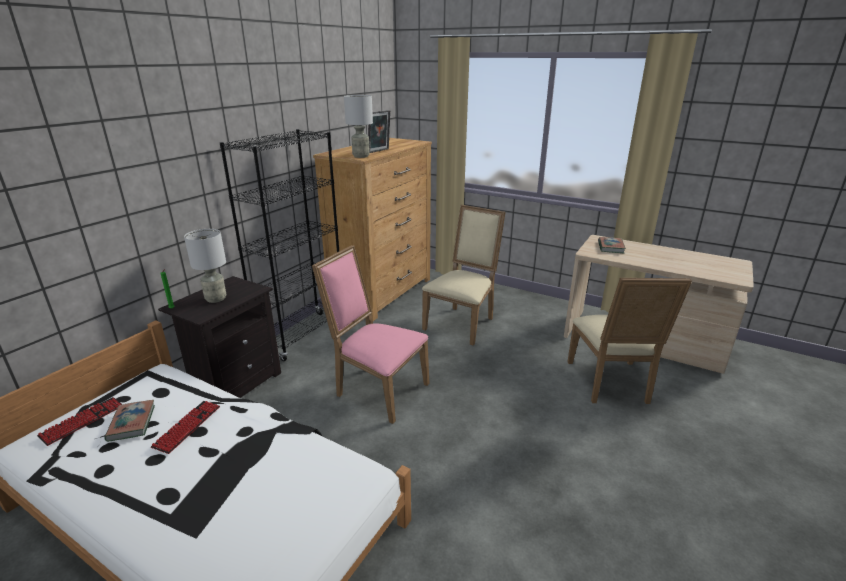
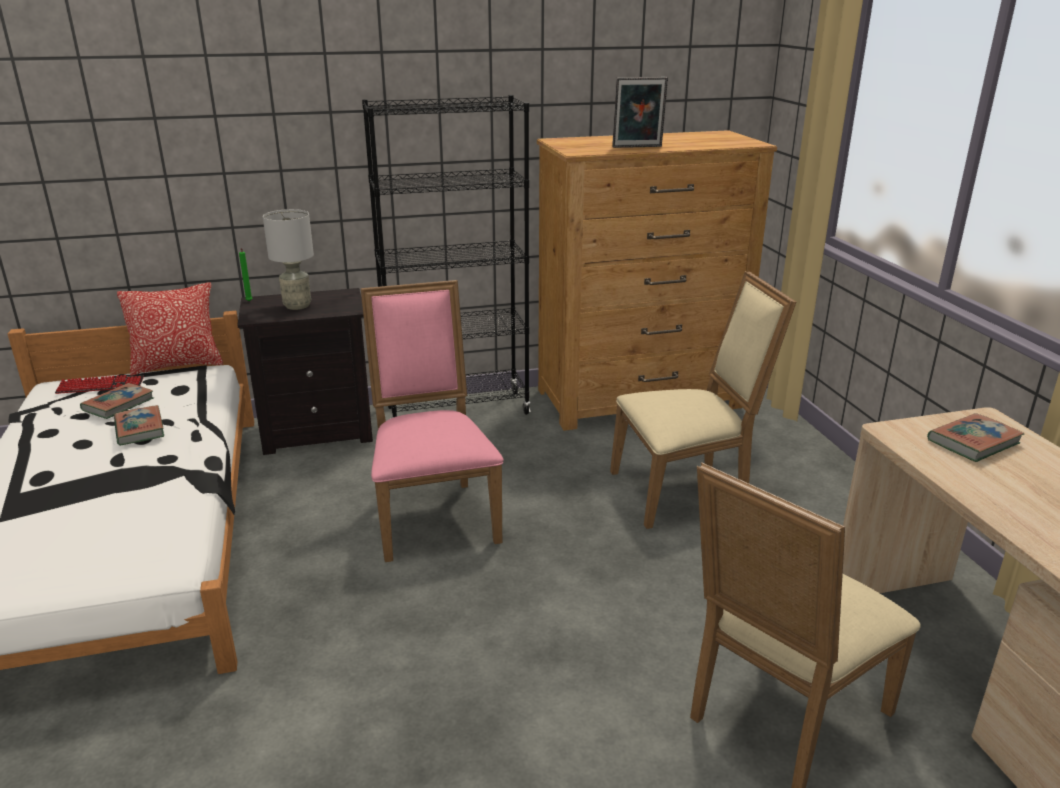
camera: 45 degrees right, 0 degrees up
keyboard [151,401,220,454] -> book [114,405,164,446]
grey table lamp [344,95,373,158] -> none
none -> pillow [117,282,223,376]

